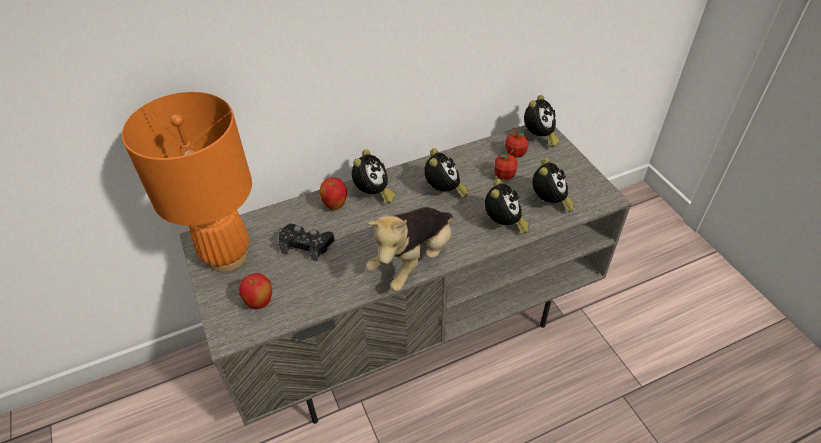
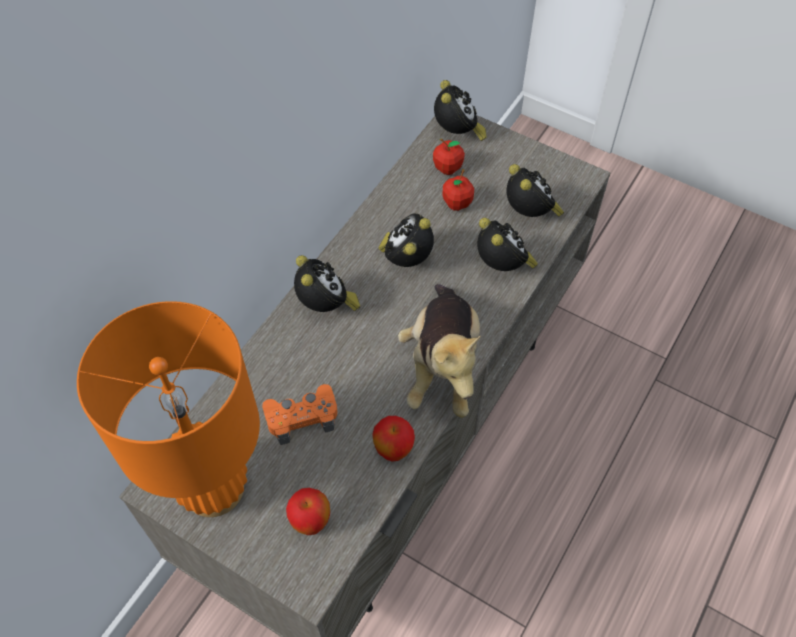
camera: 35 degrees left, 10 degrees up
black game controller [279,224,334,261] -> orange game controller [262,384,337,445]
apple [319,177,347,210] -> apple moved to [372,416,415,461]
alarm clock [424,149,468,198] -> alarm clock turned 120 degrees counterclockwise [378,213,434,267]

